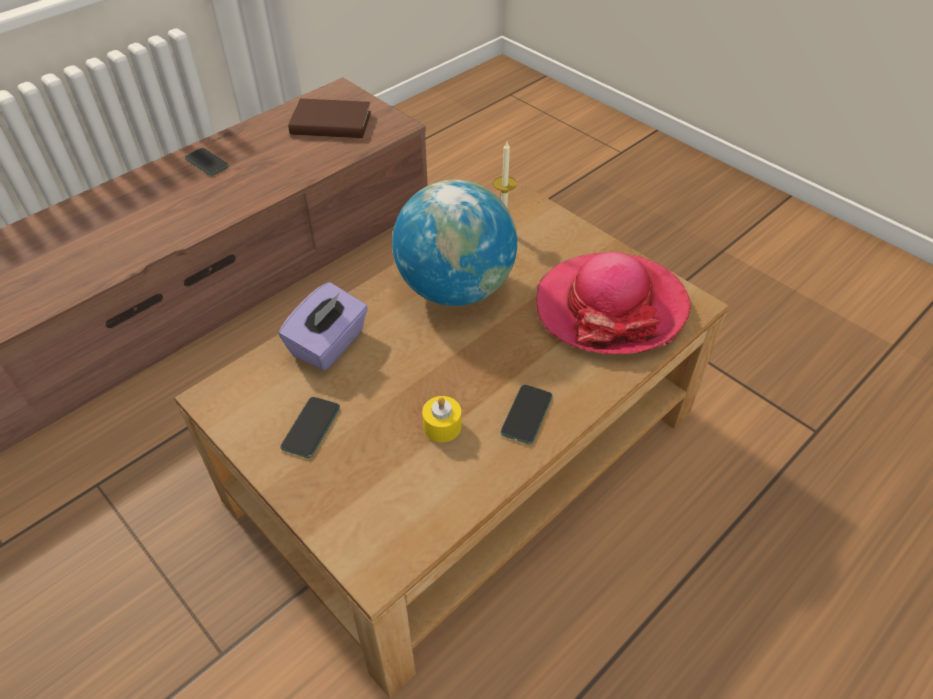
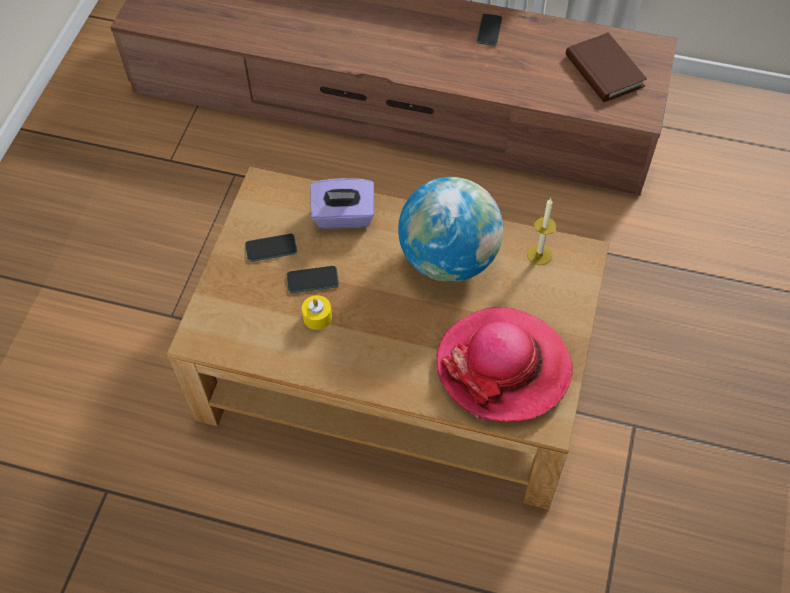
camera: 60 degrees right, 10 degrees up
phone [500,385,552,444] -> phone moved to [286,266,339,293]

